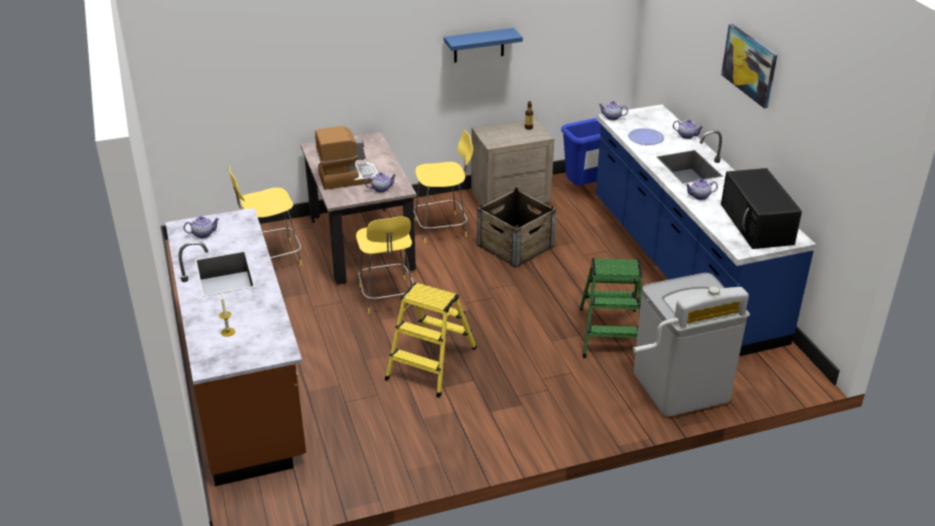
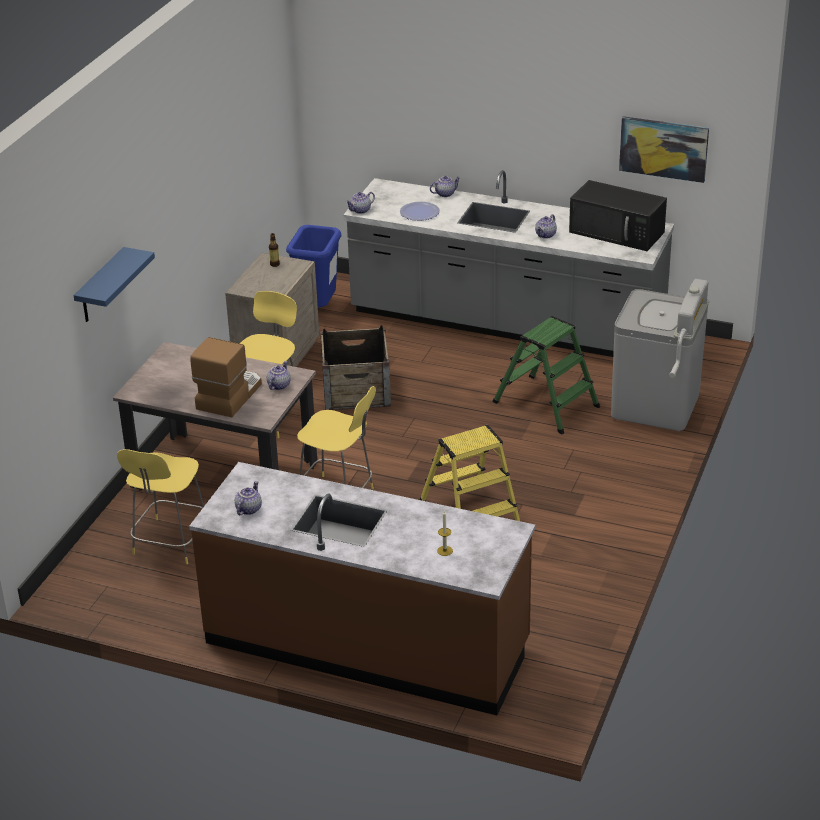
camera: 50 degrees left, 0 degrees up
blue shelf [444,28,523,63] -> blue shelf moved to [73,247,155,322]
blue counter [596,105,816,356] -> grey counter [343,170,674,357]
picture [721,24,777,109] -> picture moved to [619,116,709,183]

